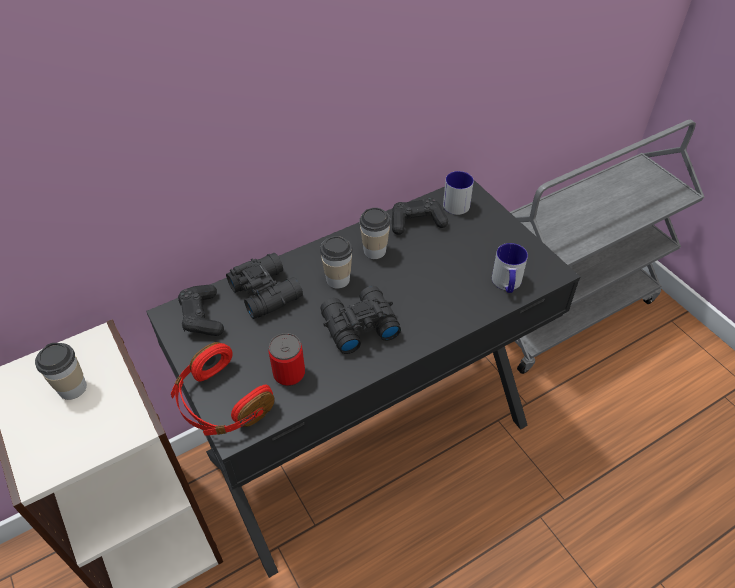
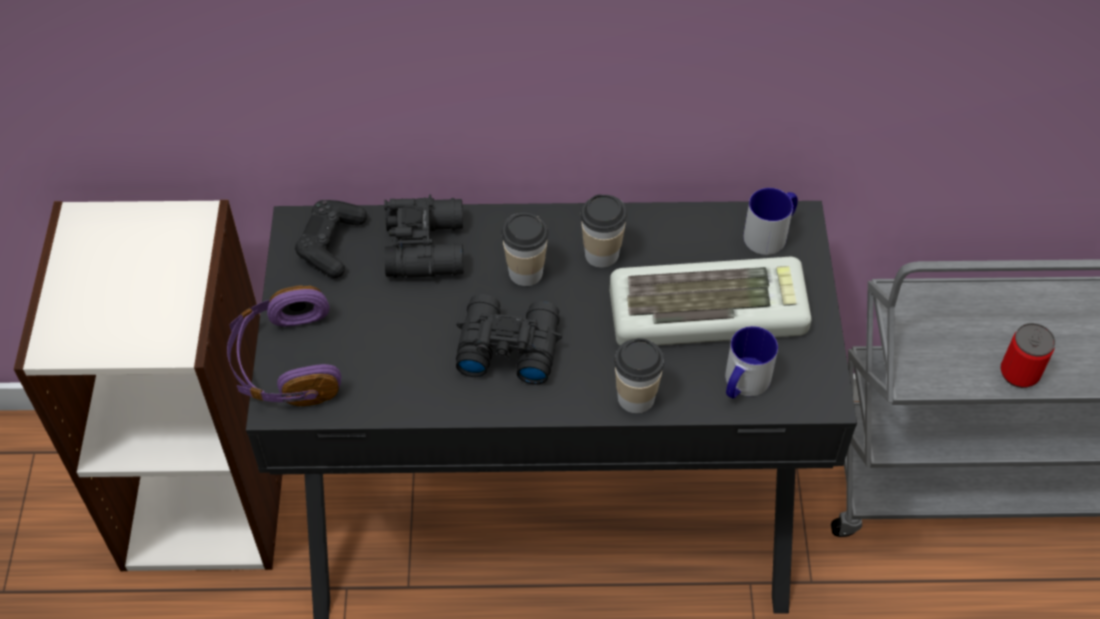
camera: 30 degrees right, 5 degrees up
cup [35,343,87,400] -> cup moved to [614,338,664,413]
red headphones [171,342,275,436] -> purple headphones [227,285,341,406]
can [269,333,305,386] -> can moved to [1001,323,1055,388]
black game controller [392,198,448,235] -> none
none -> keyboard [610,257,812,346]

